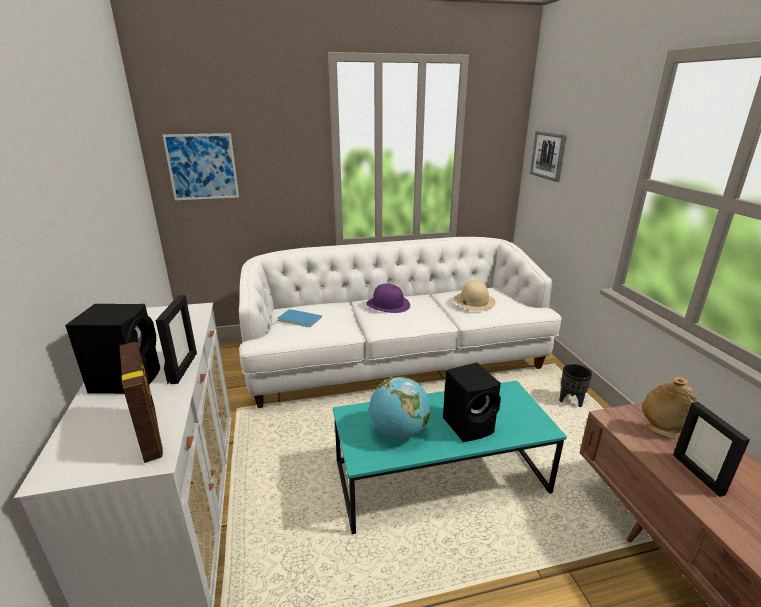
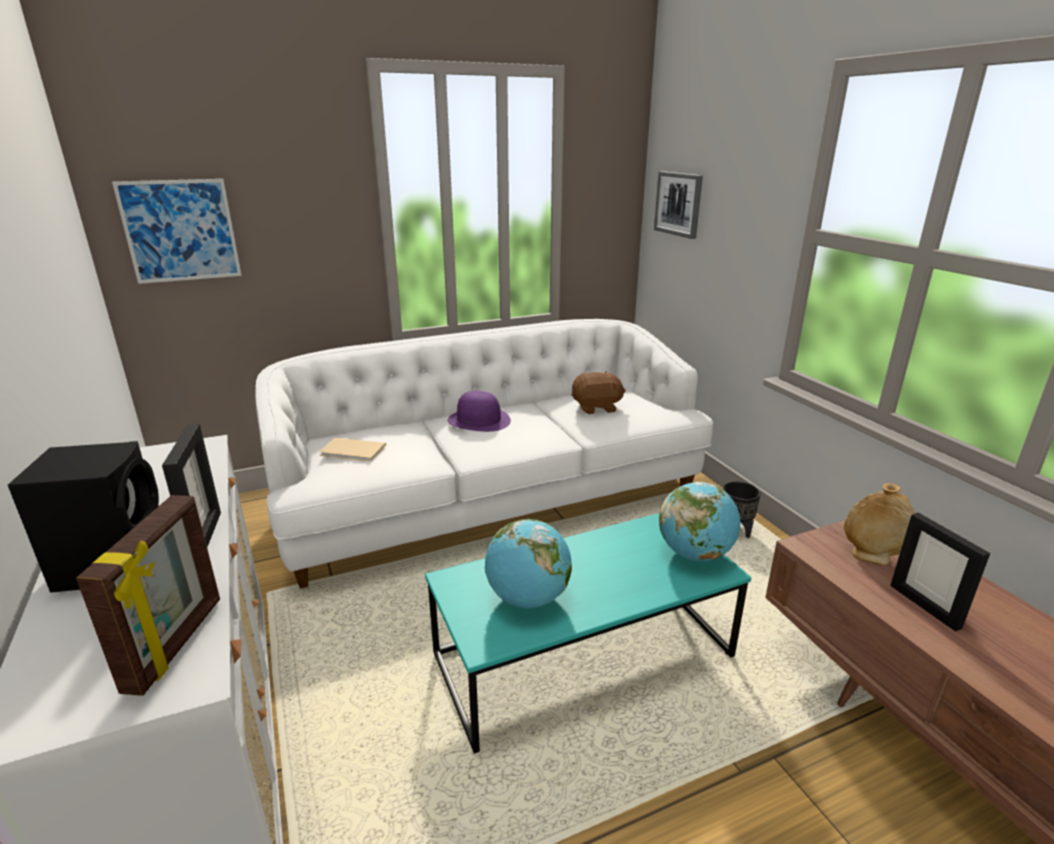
camera: 10 degrees left, 0 degrees up
picture frame [119,342,163,463] -> picture frame turned 45 degrees clockwise [76,495,220,696]
blue book [278,309,322,327] -> beige book [319,438,386,462]
black speaker [443,363,501,442] -> none
beige hat [454,281,495,311] -> brown plush toy [571,371,626,414]
none -> globe [659,482,741,561]

